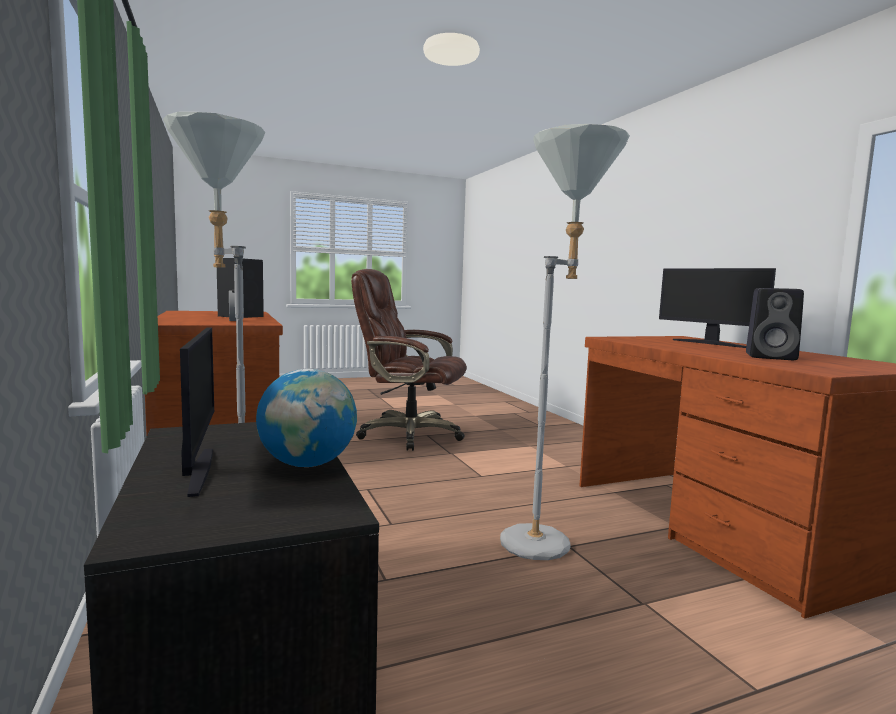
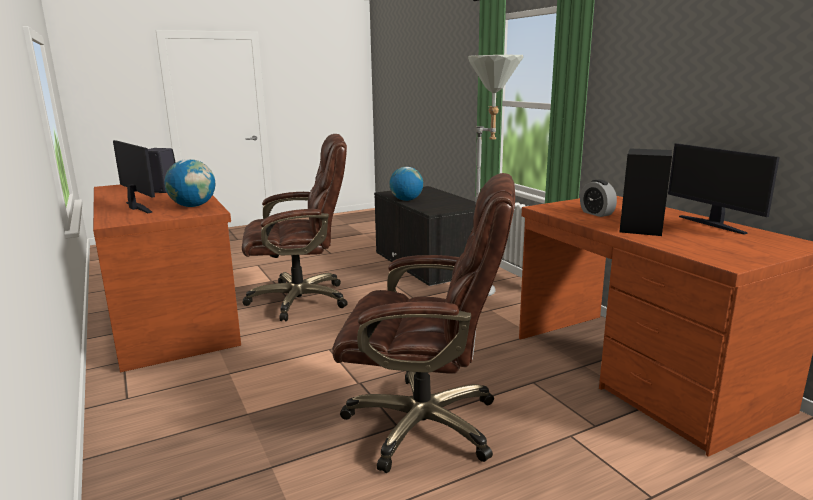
camera: 175 degrees right, 10 degrees up
monitor [180,328,214,497] -> monitor moved to [668,143,780,235]
grey floor lamp [500,124,630,560] -> brown office chair [242,134,348,321]
none -> globe [164,159,215,207]

